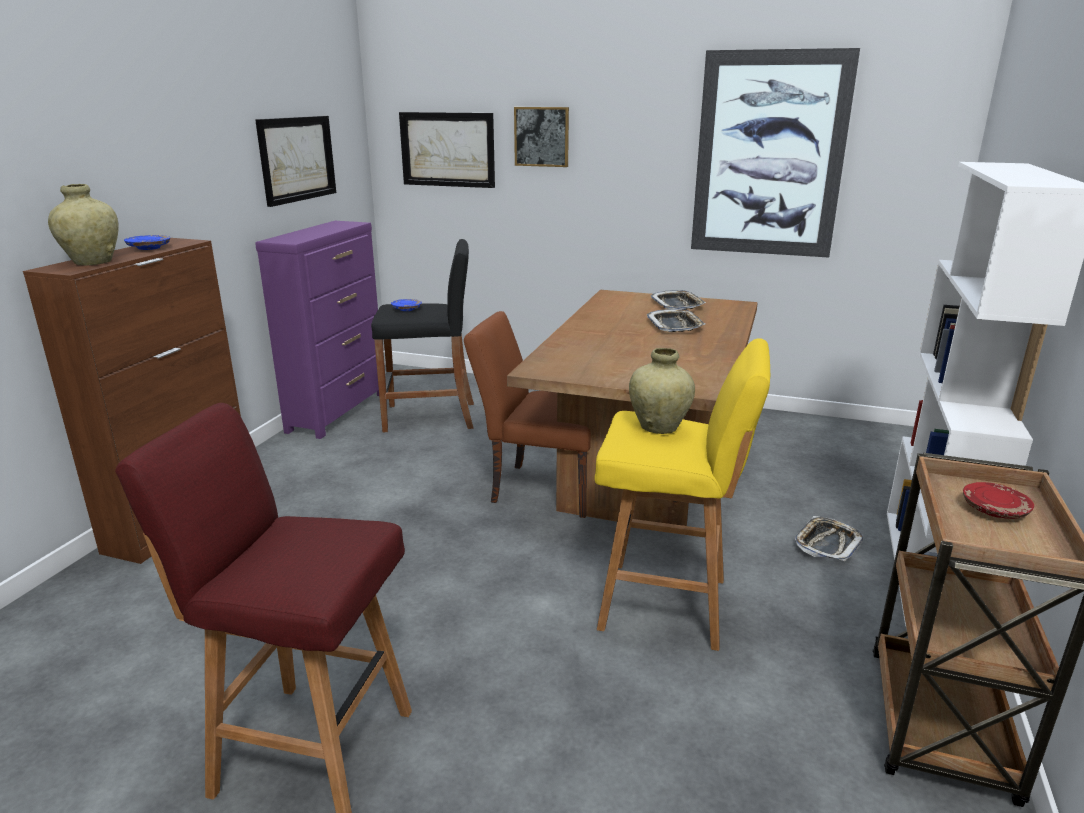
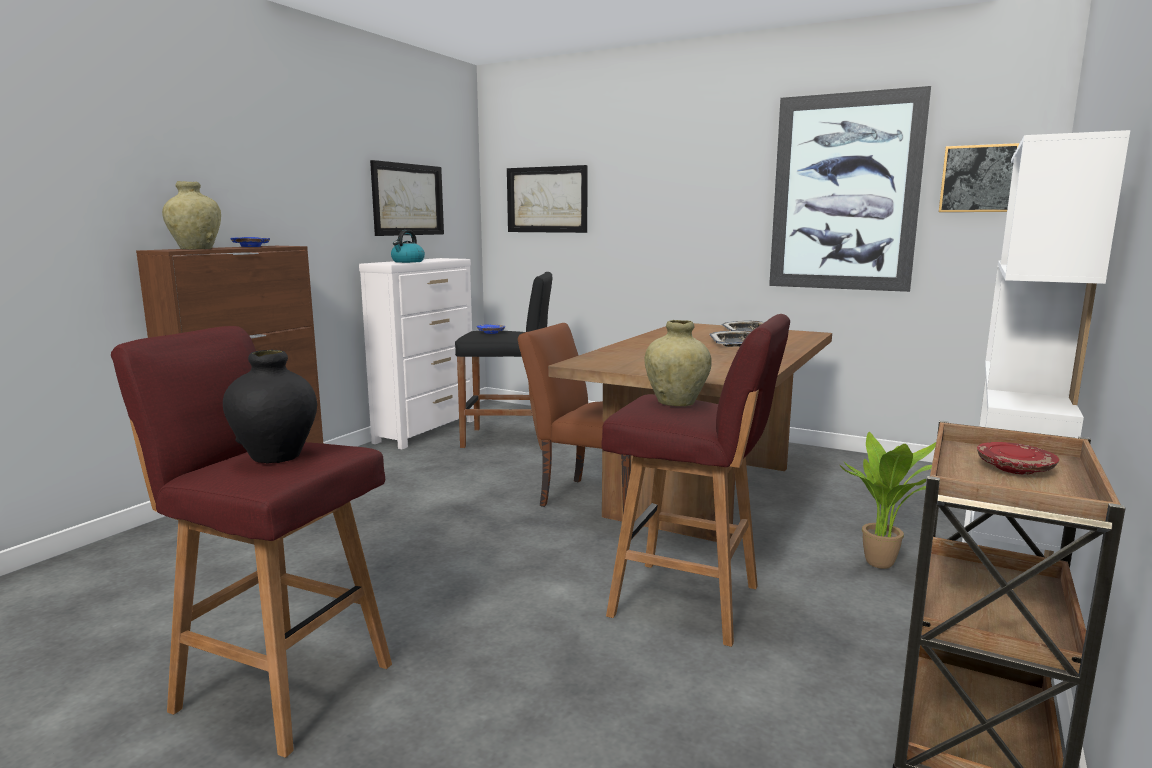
camera: 10 degrees right, 10 degrees down
purple dresser [255,221,379,439] -> white dresser [359,258,474,449]
picture [514,107,569,167] -> picture moved to [939,143,1020,212]
yellow stool [594,338,770,651] -> red stool [601,314,790,647]
tray [795,516,863,561] -> potted plant [840,432,936,569]
none -> black vase [223,349,317,463]
none -> kettle [391,230,425,263]

